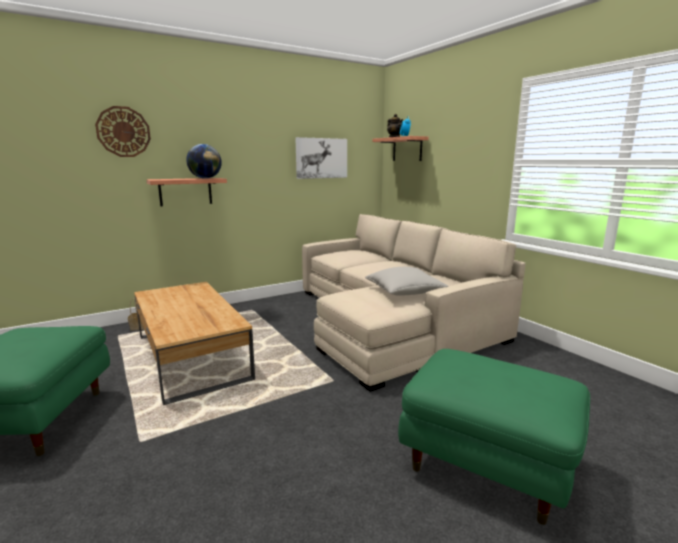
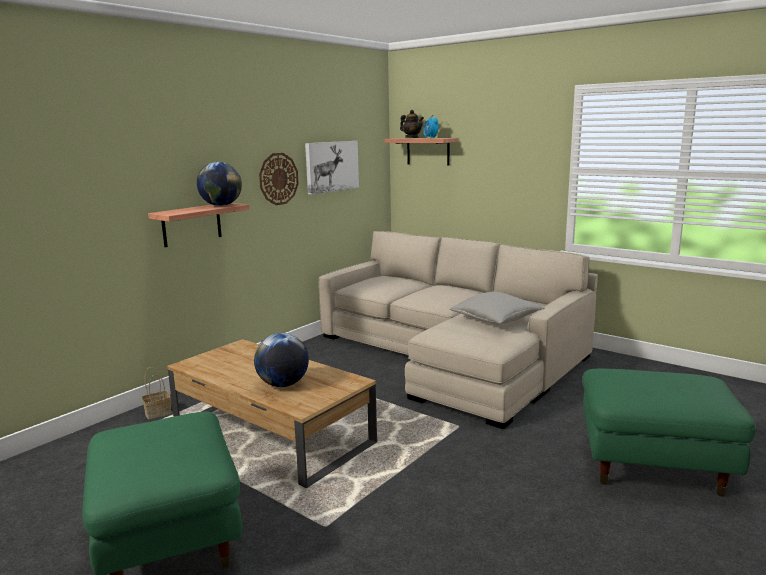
camera: 20 degrees left, 0 degrees up
wall clock [95,106,151,157] -> wall clock moved to [259,153,299,205]
none -> globe [254,333,309,387]

